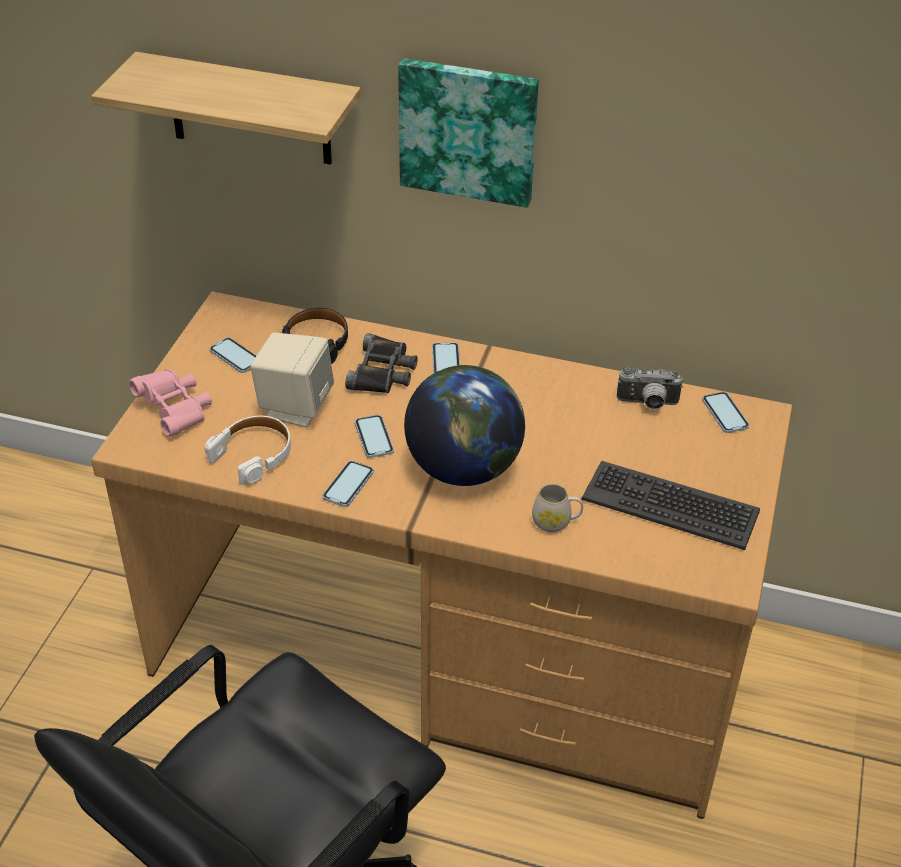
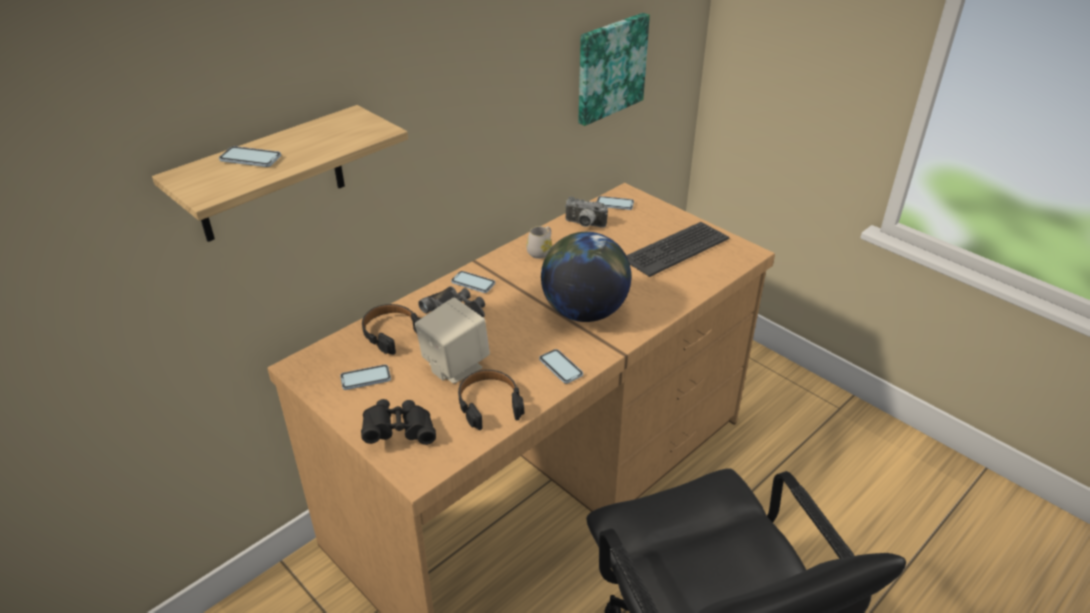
camera: 60 degrees left, 5 degrees down
pink binoculars [129,369,212,437] -> black binoculars [361,399,436,445]
white headphones [205,416,291,485] -> black headphones [458,370,524,430]
phone [355,415,394,458] -> phone moved to [219,146,281,167]
picture [398,58,539,208] -> picture moved to [578,13,650,126]
white mug [532,484,583,533] -> white mug moved to [526,226,552,259]
camera [617,366,683,410] -> camera turned 75 degrees clockwise [565,196,608,228]

